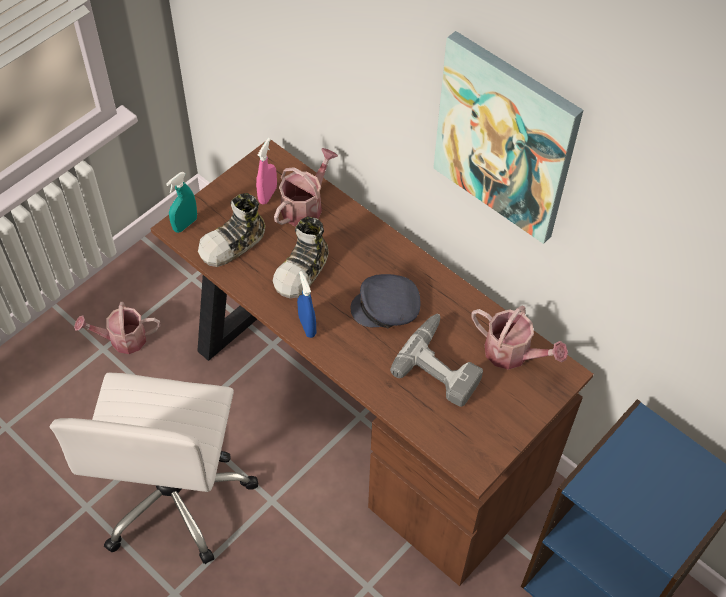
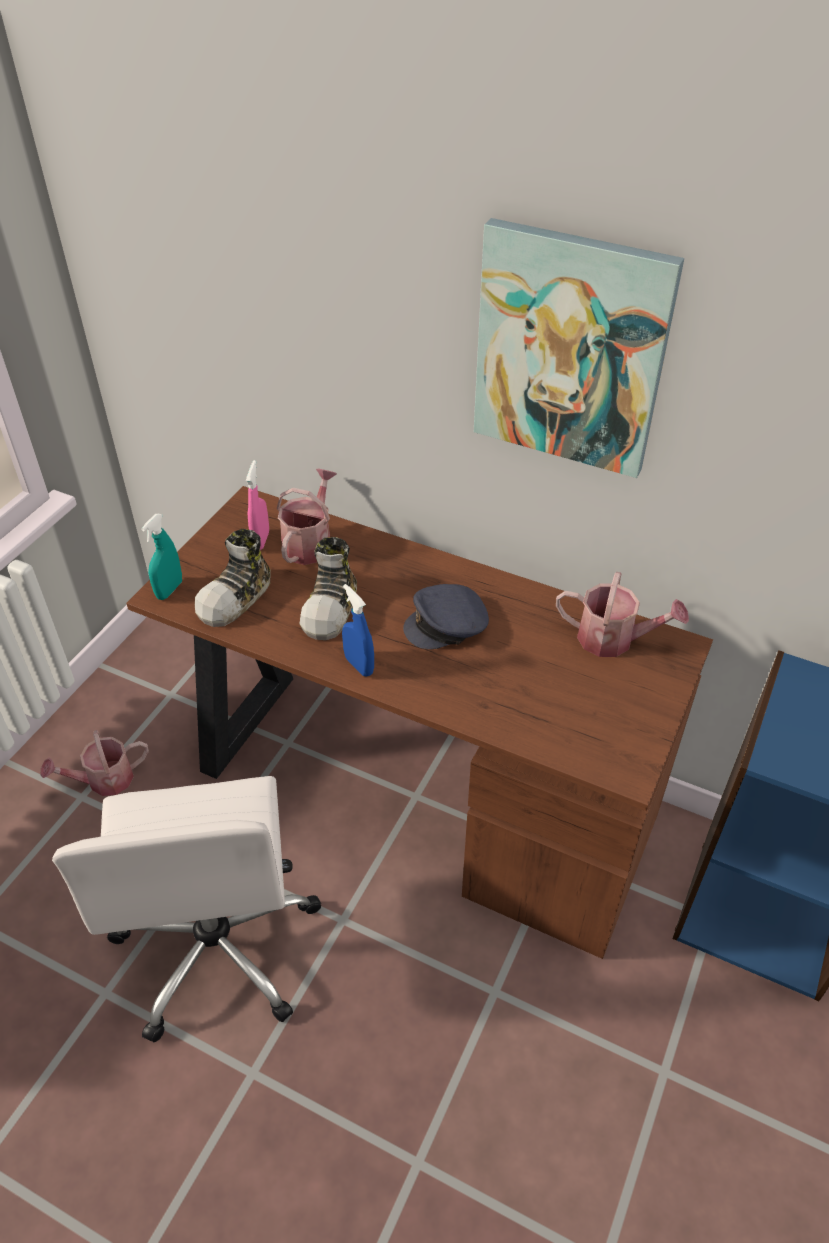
camera: 15 degrees left, 10 degrees down
power drill [390,314,483,407] -> none

